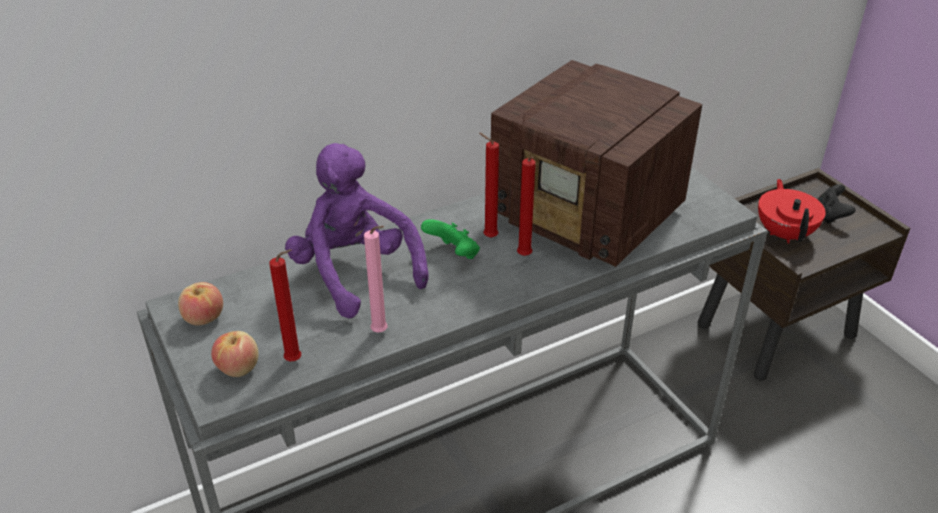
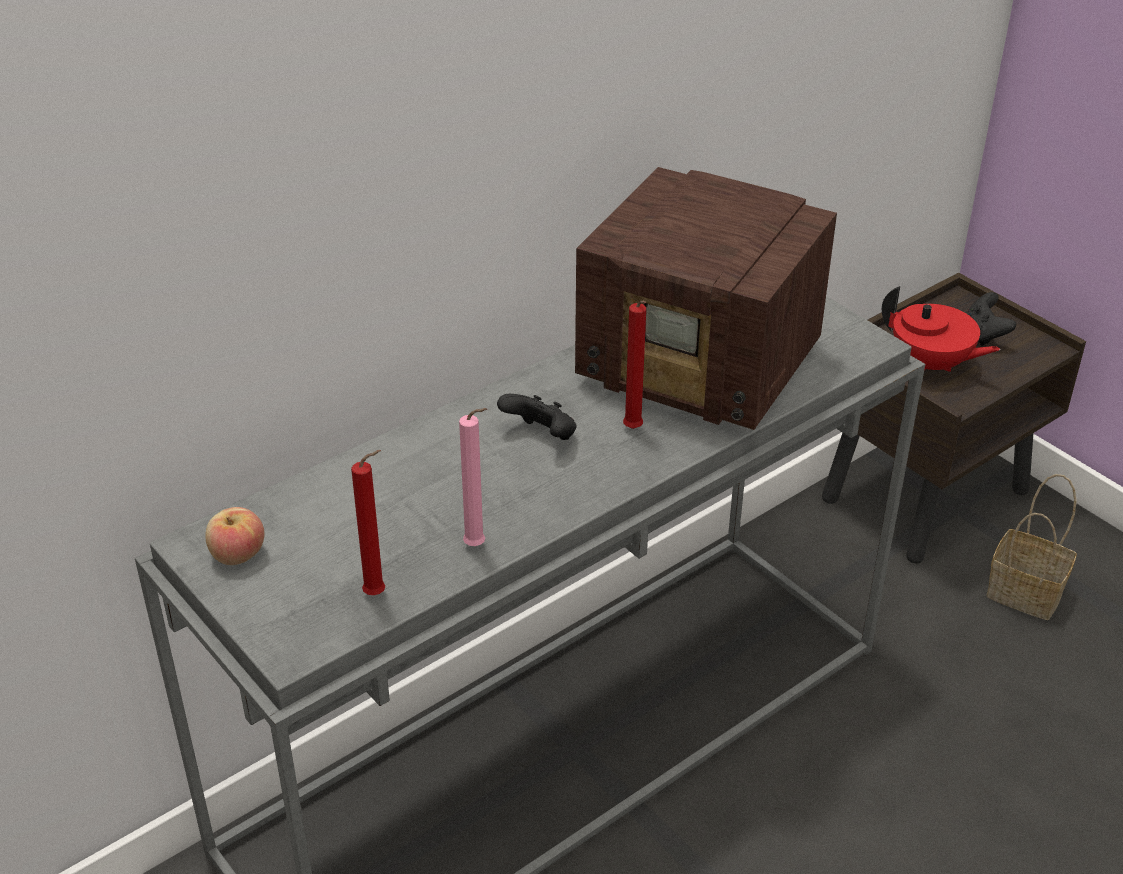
camera: 10 degrees left, 0 degrees up
apple [211,331,258,377] -> none
purple plush toy [285,143,429,318] -> none
green game controller [421,219,480,259] -> black game controller [497,394,577,440]
red candle [479,133,499,238] -> none
red teapot [758,179,826,244] -> red teapot turned 135 degrees clockwise [882,286,1000,372]
none -> basket [986,474,1077,620]

